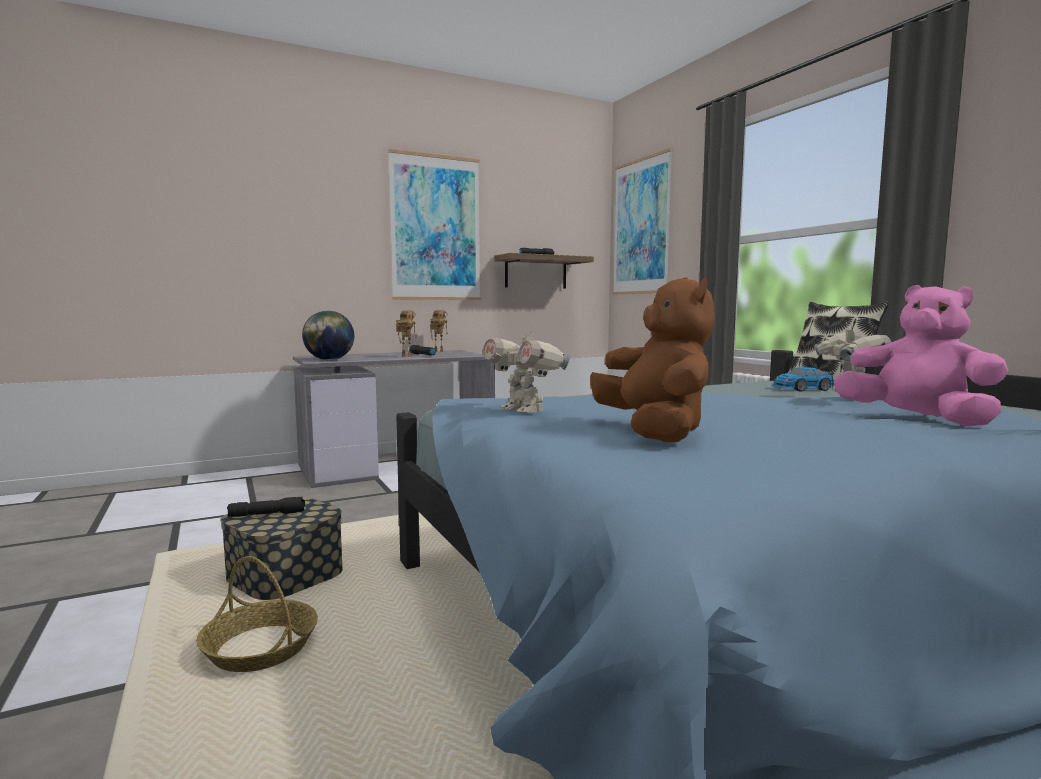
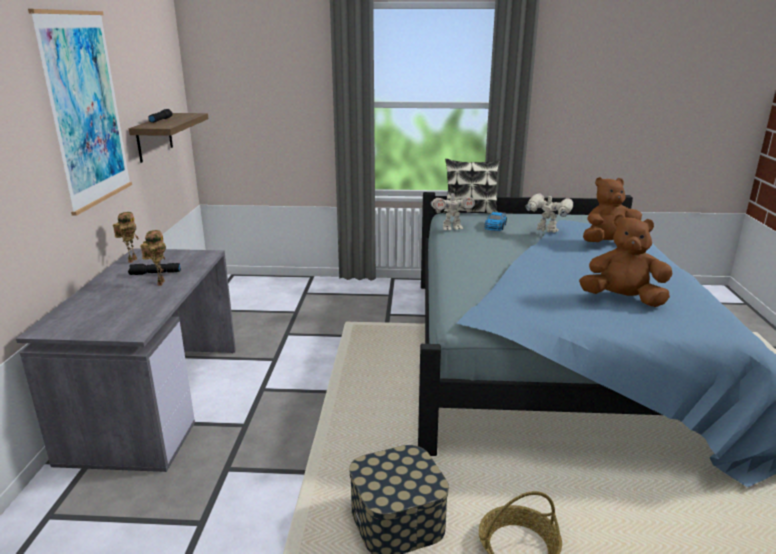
camera: 60 degrees left, 15 degrees up
black flashlight [227,497,305,517] -> none
globe [302,311,354,360] -> none
toy robot [483,326,571,413] -> toy robot moved to [431,189,475,230]
picture [612,148,673,294] -> none
pink plush toy [833,285,1009,426] -> brown plush toy [583,177,642,242]

